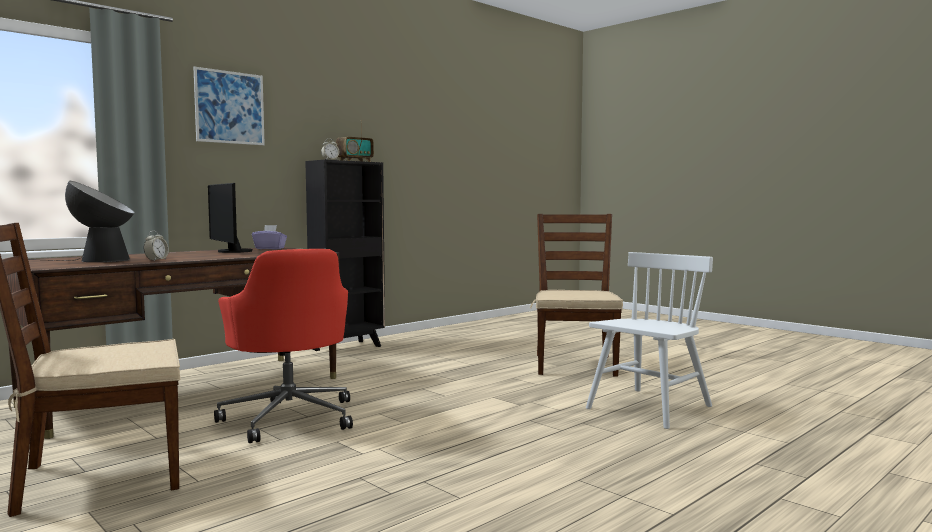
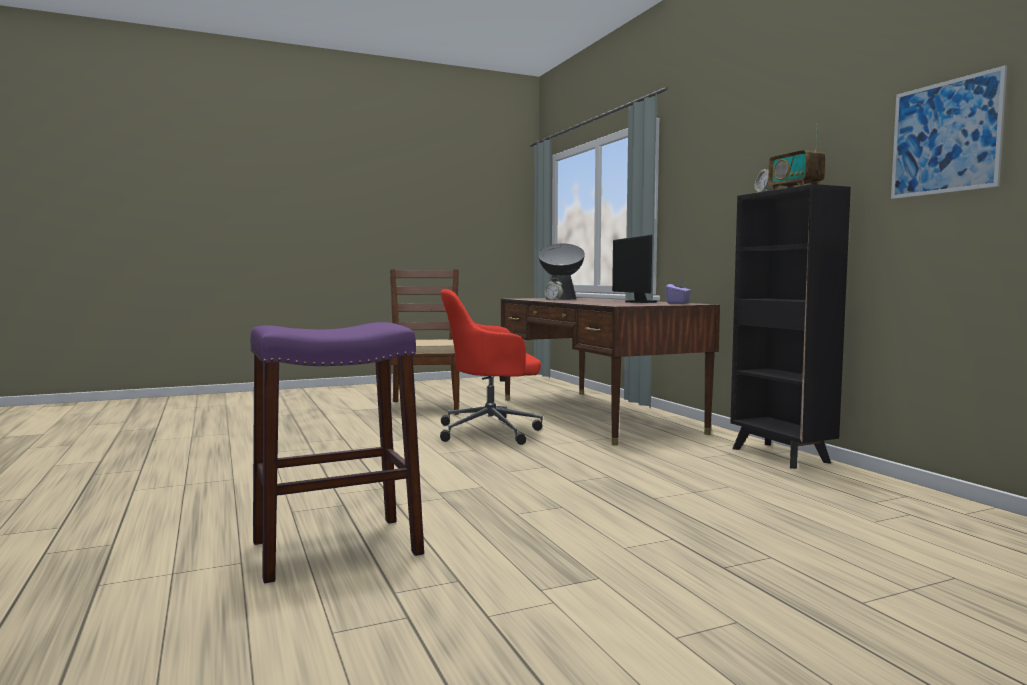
camera: 110 degrees right, 0 degrees up
picture [194,66,265,145] -> picture moved to [891,65,1007,199]
monitor [208,183,253,253] -> monitor turned 90 degrees counterclockwise [612,234,658,303]
brown chair [530,214,623,377] -> none
white chair [586,252,713,429] -> purple stool [250,322,424,583]

